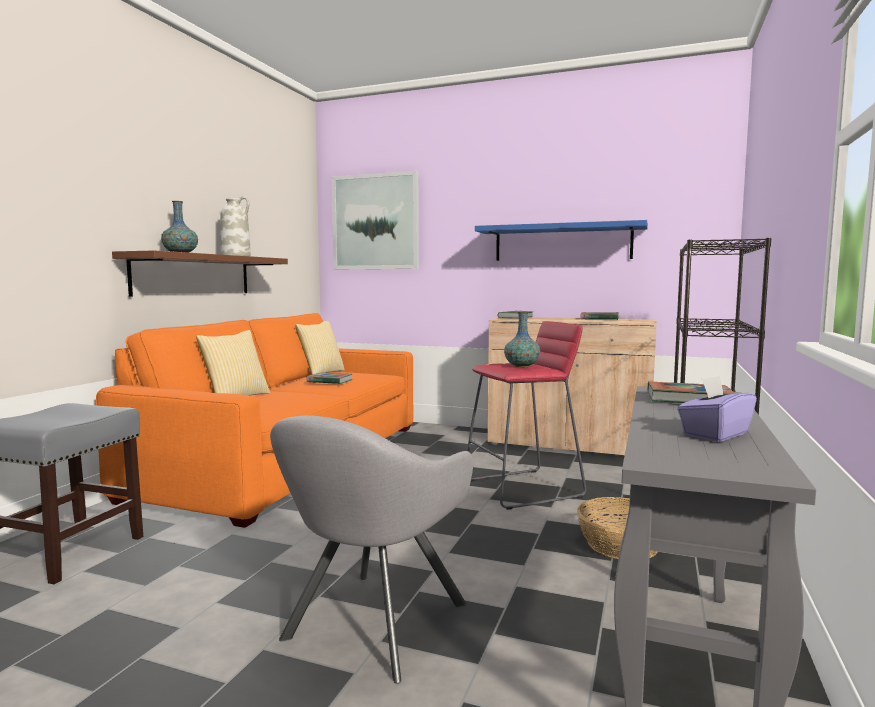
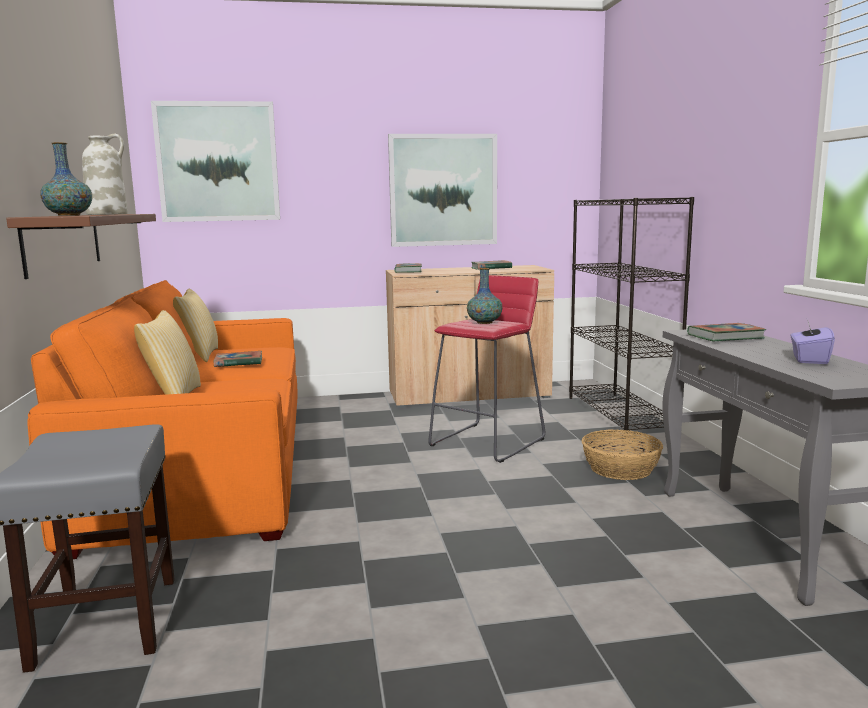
camera: 30 degrees left, 5 degrees up
grey armchair [270,416,473,684] -> none
blue shelf [475,220,648,261] -> picture [388,134,497,247]

